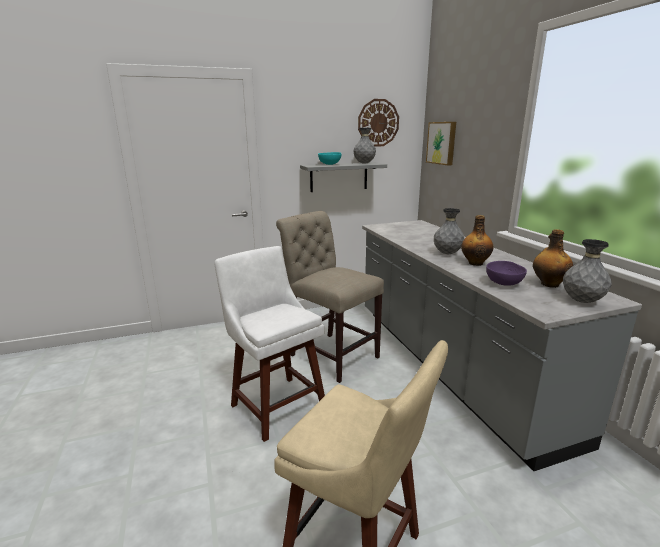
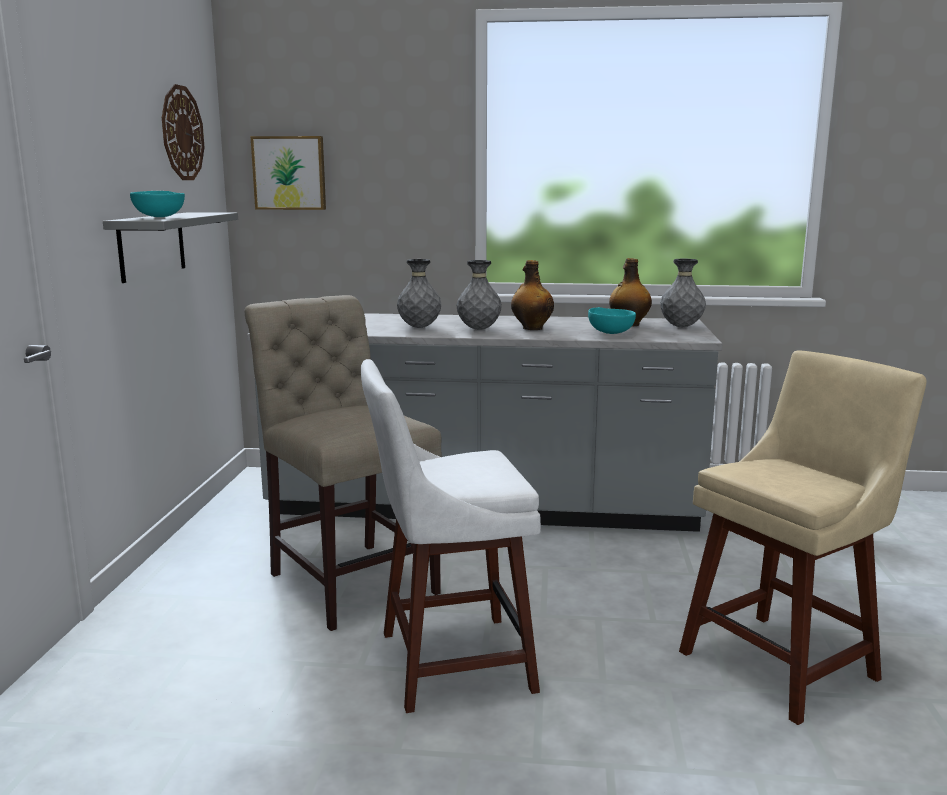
camera: 65 degrees left, 5 degrees down
beige chair [276,211,384,383] -> beige chair turned 75 degrees clockwise [244,295,442,631]
grey vase [354,128,376,164] -> grey vase moved to [397,259,441,328]
purple bowl [486,261,527,286] -> turquoise bowl [588,307,636,334]

